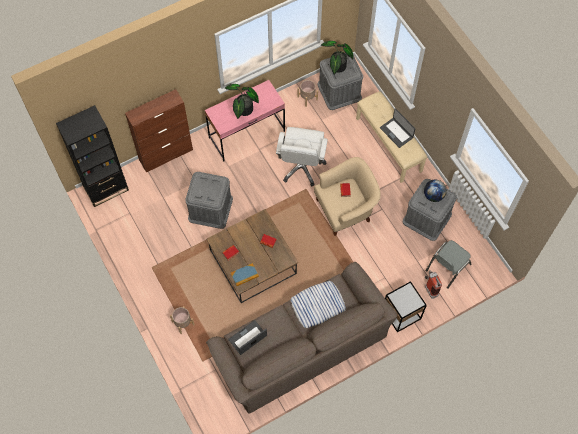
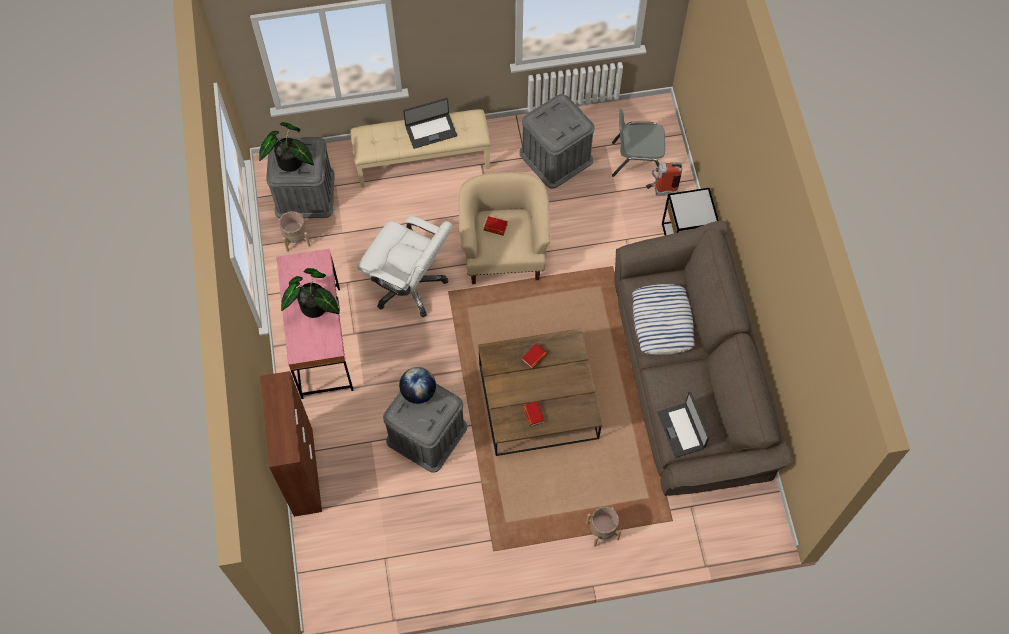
camera: 70 degrees left, 0 degrees up
black bookcase [56,105,129,207] -> none
book [231,263,259,286] -> none
globe [424,180,447,202] -> globe moved to [399,367,436,404]
grey chair [426,240,471,289] -> grey chair turned 120 degrees clockwise [612,109,665,177]

